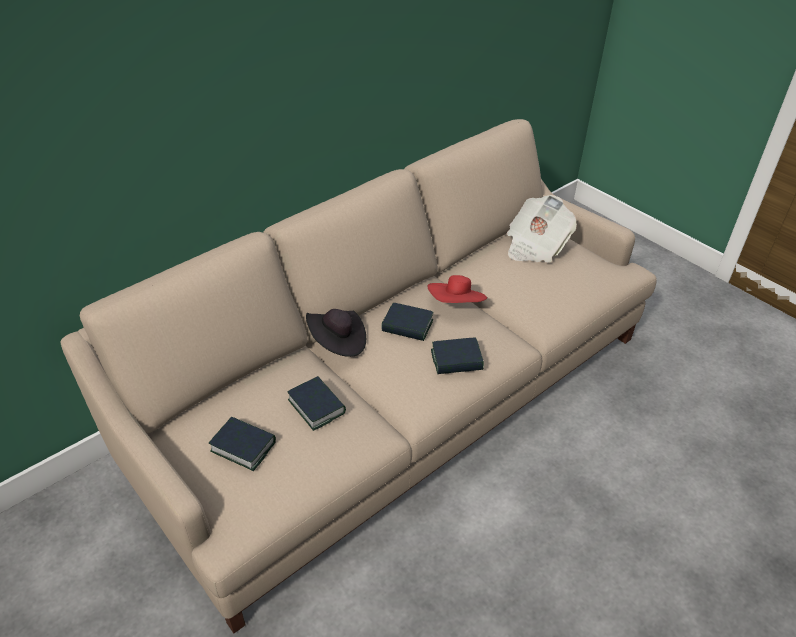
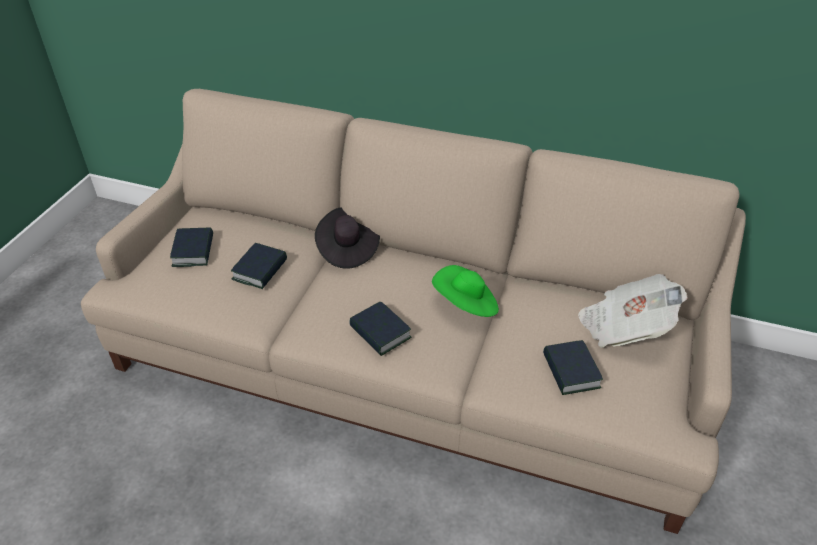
camera: 60 degrees right, 0 degrees up
book [381,303,433,341] -> book moved to [543,340,603,395]
red hat [428,275,487,303] -> green hat [432,265,499,317]

